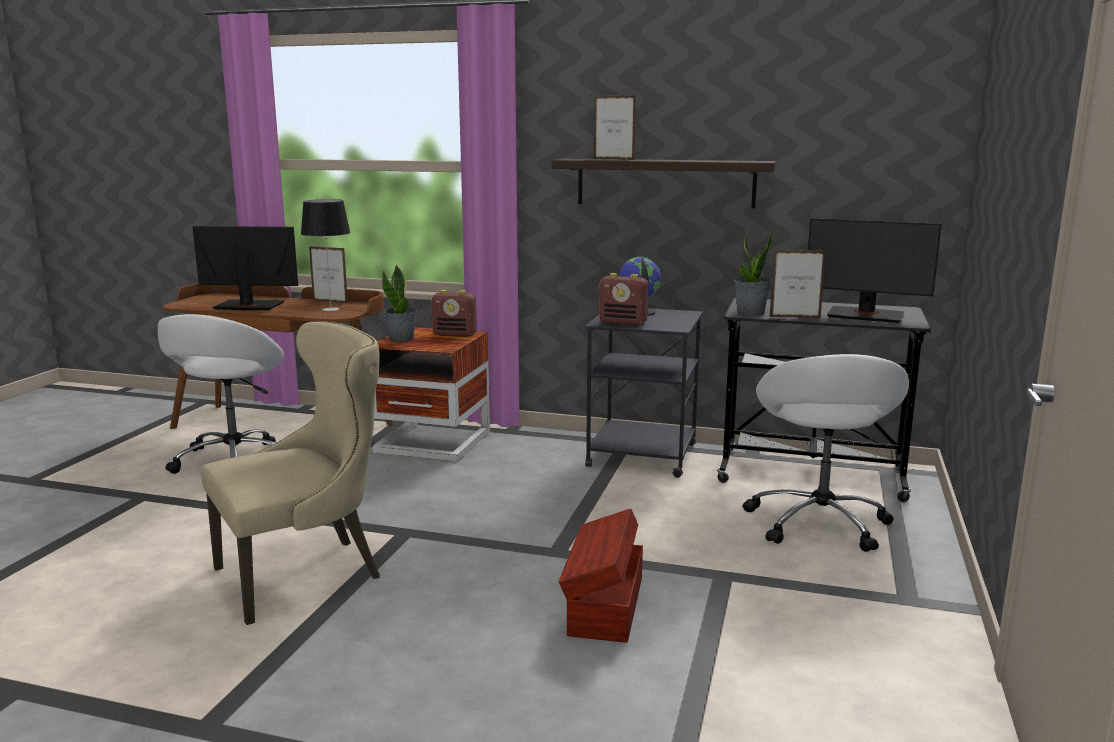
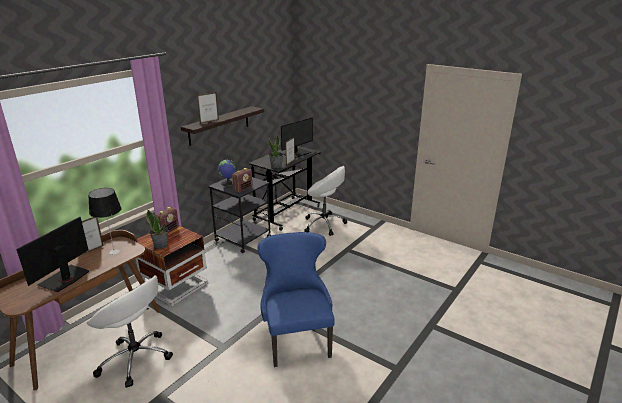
camera: 70 degrees left, 10 degrees up
beige chair [201,321,380,625] -> blue chair [257,232,335,367]
brown storage box [559,509,643,643] -> none

